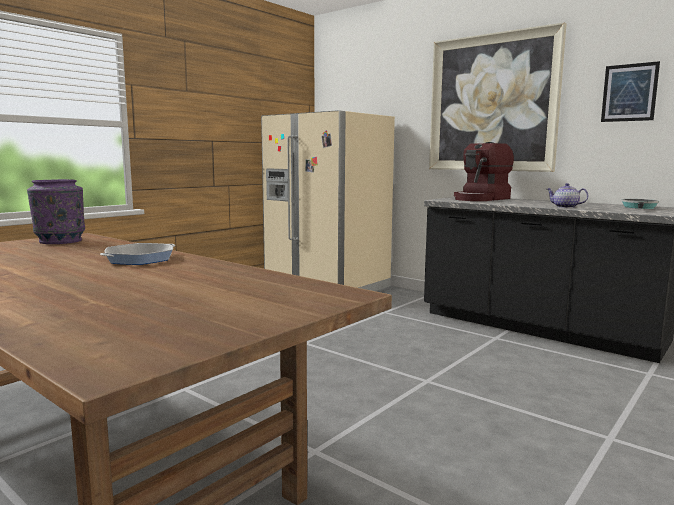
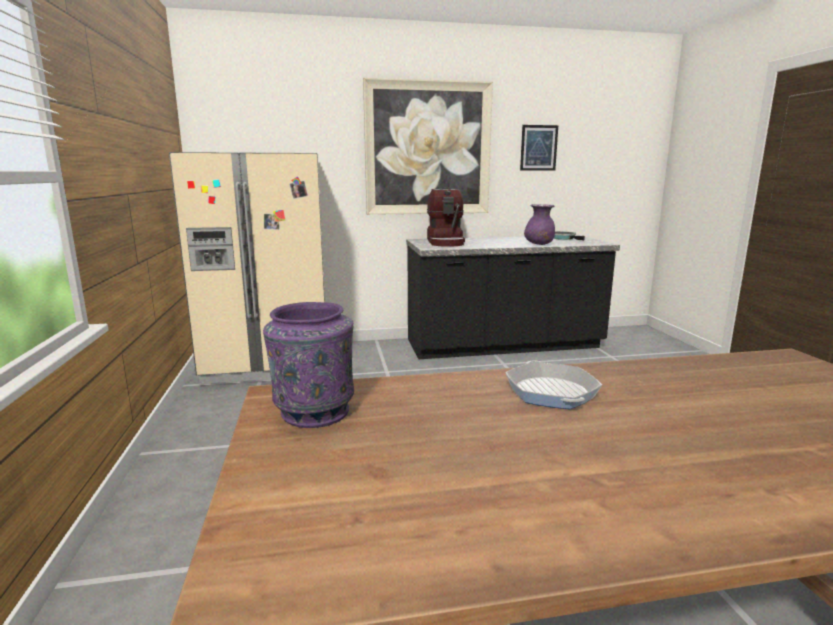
camera: 50 degrees left, 5 degrees up
teapot [547,183,589,208] -> purple vase [524,204,555,245]

